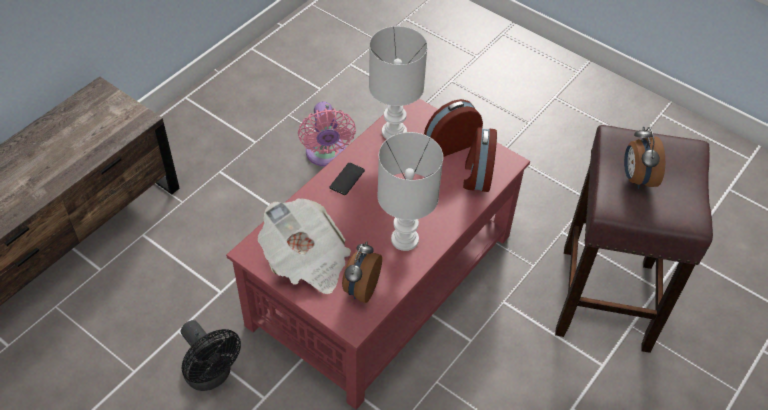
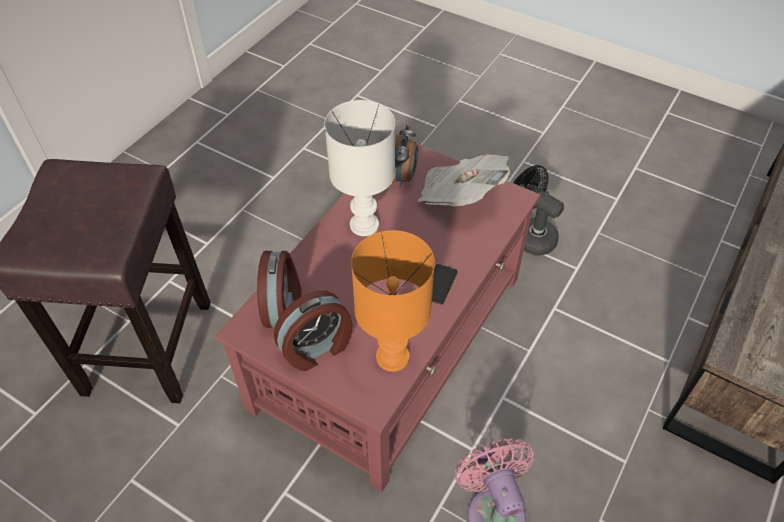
camera: 175 degrees right, 0 degrees up
white table lamp [369,26,428,139] -> orange table lamp [351,230,435,372]
alarm clock [624,127,665,189] -> none

